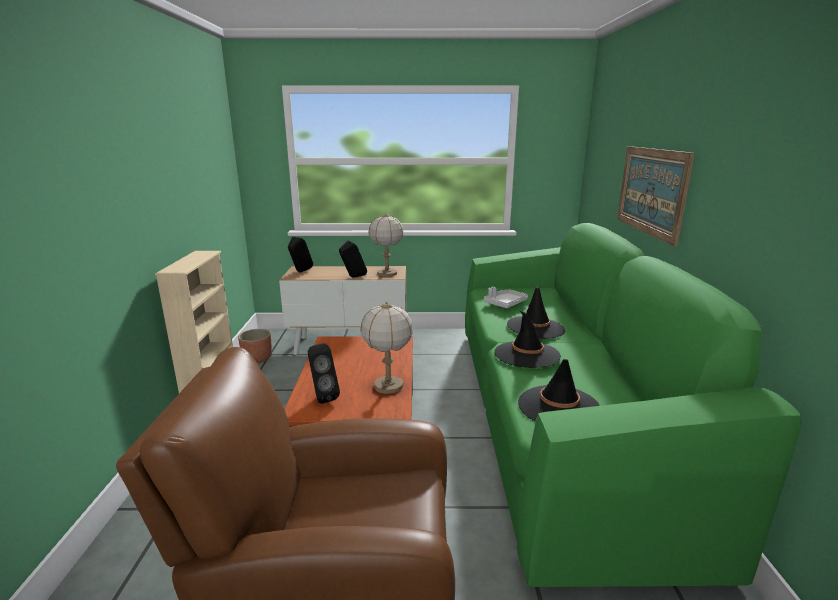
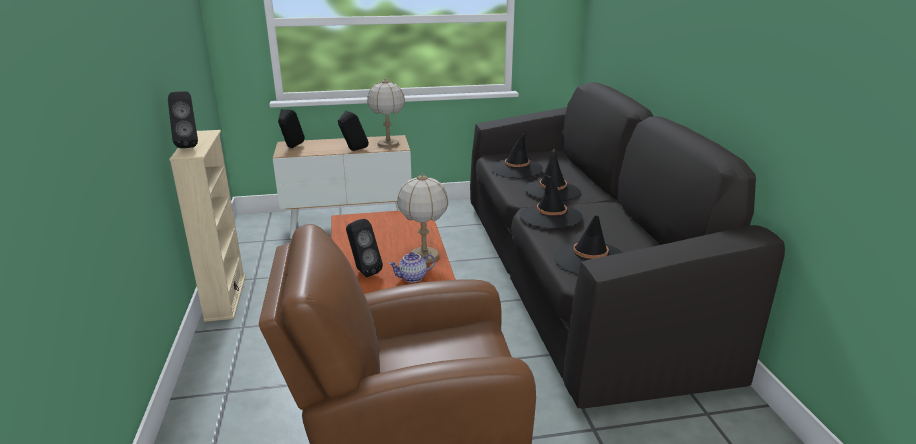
camera: 10 degrees left, 5 degrees up
planter [238,329,272,363] -> none
green sofa [465,223,801,587] -> black sofa [470,82,785,409]
grey tray [484,287,528,308] -> black hat [491,134,543,178]
picture [617,146,695,246] -> none
none -> black speaker [168,91,198,148]
none -> teapot [389,252,435,283]

